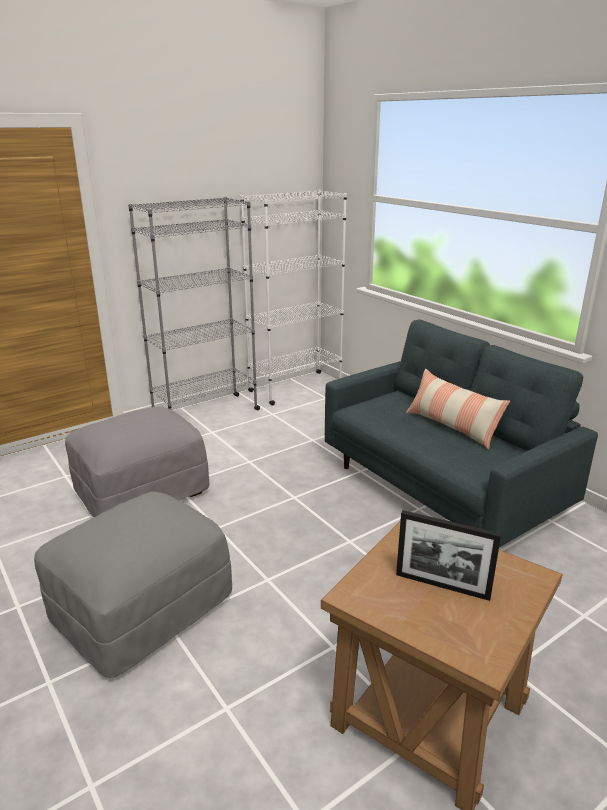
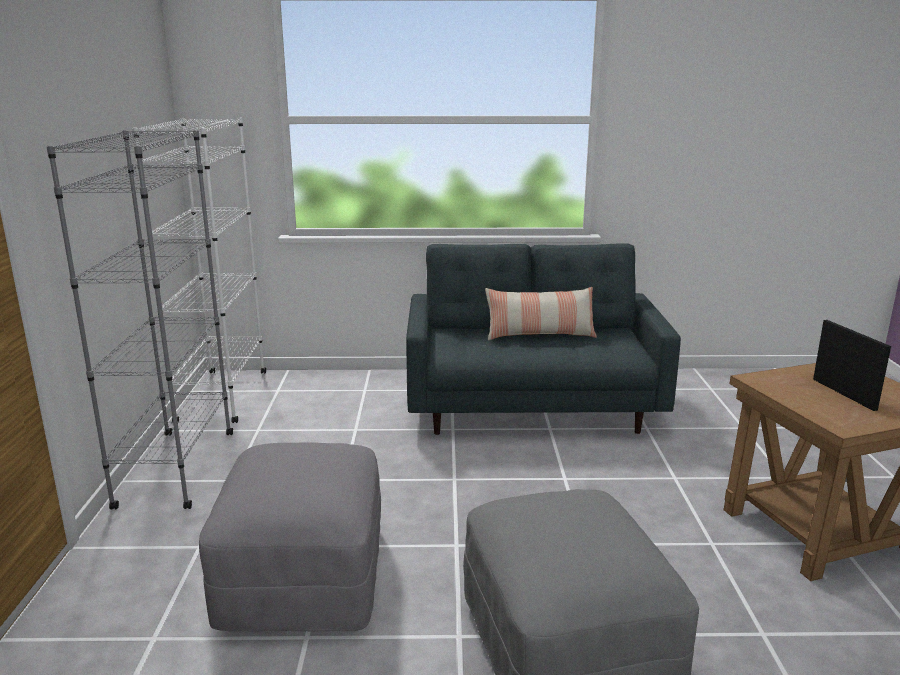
camera: 55 degrees left, 5 degrees down
picture frame [396,510,501,601] -> picture frame turned 75 degrees counterclockwise [813,320,891,411]

